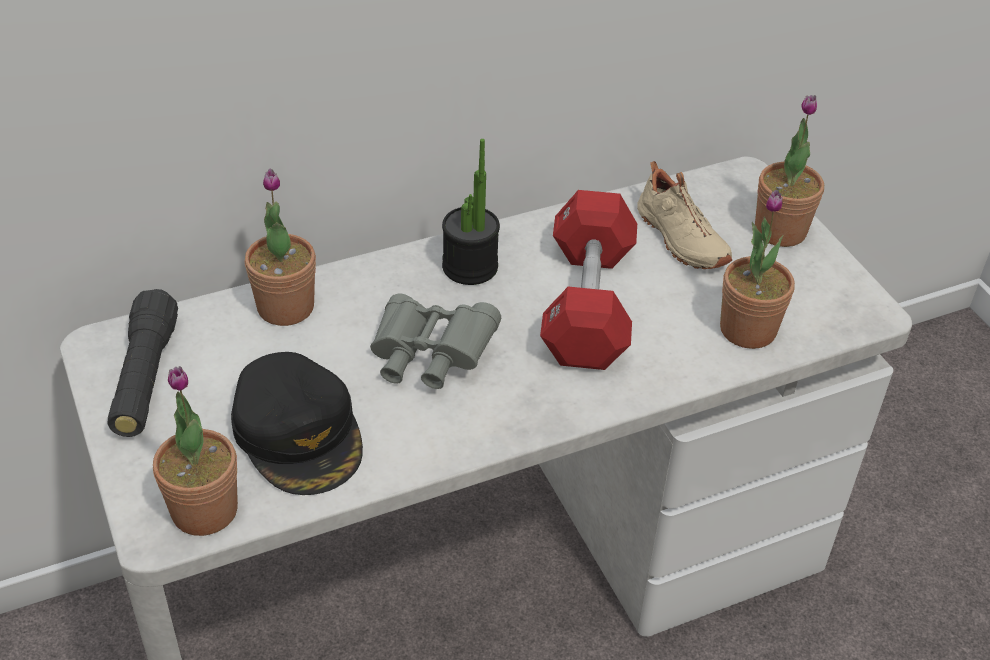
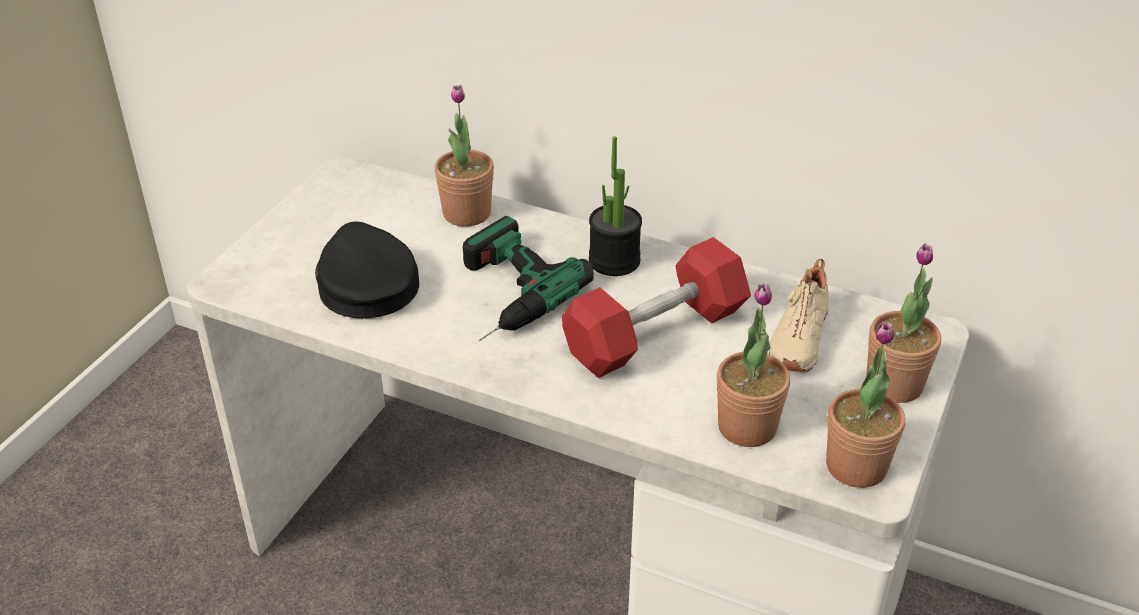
camera: 50 degrees right, 5 degrees down
black flashlight [108,289,178,437] -> none
potted plant [153,366,238,536] -> potted plant moved to [826,321,905,488]
black cap [231,352,363,495] -> black cap turned 135 degrees clockwise [315,221,419,319]
grey binoculars [370,294,501,389] -> power drill [462,216,594,341]

